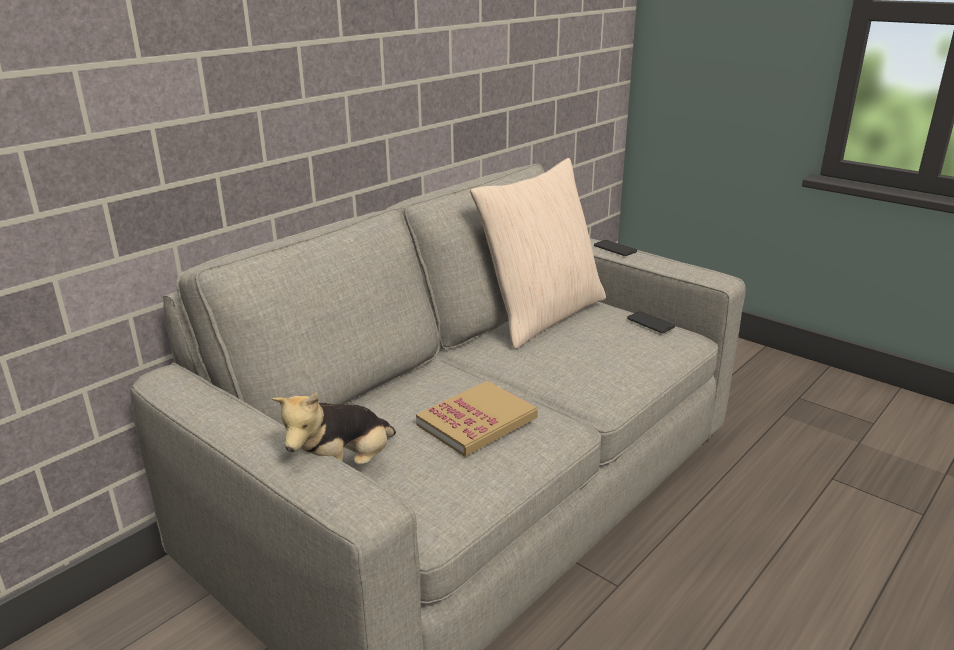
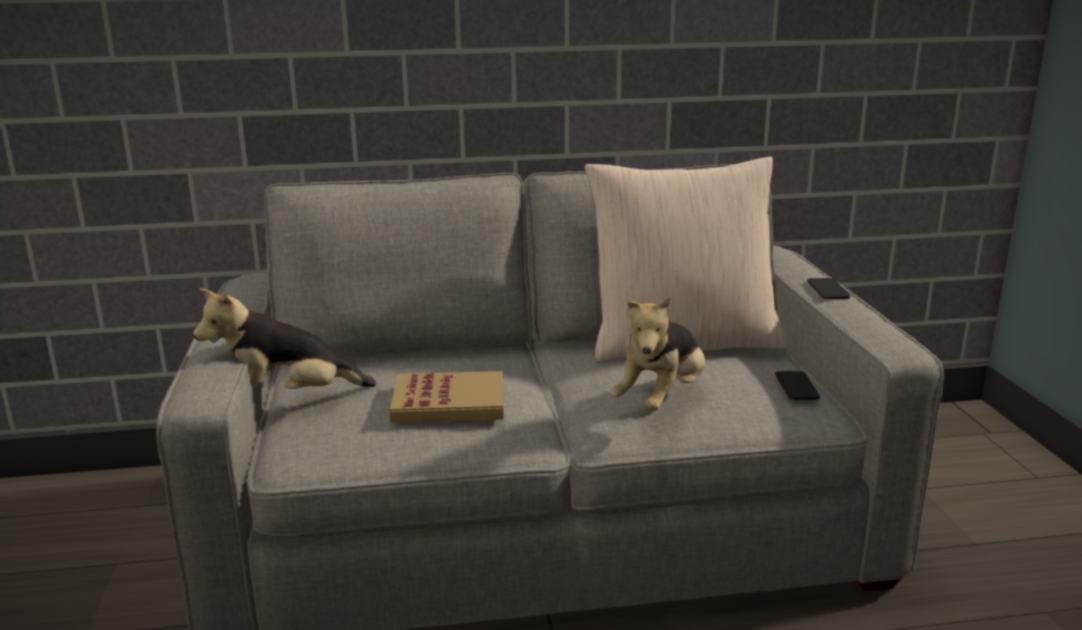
camera: 40 degrees right, 5 degrees down
none -> plush toy [610,295,705,411]

